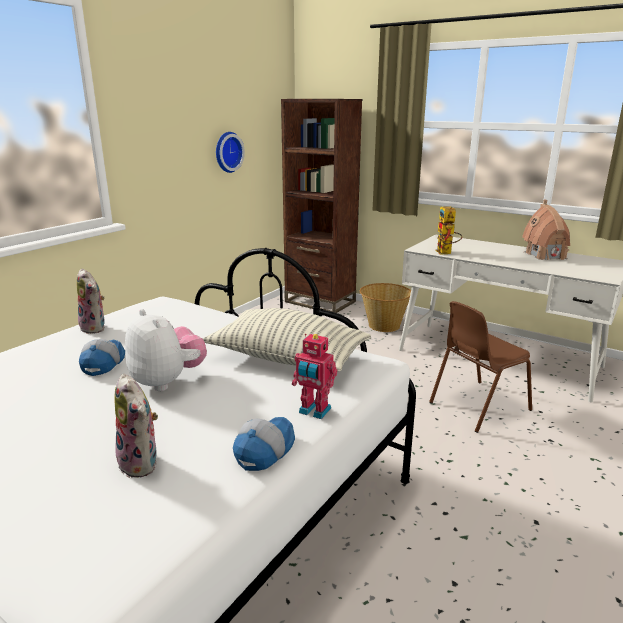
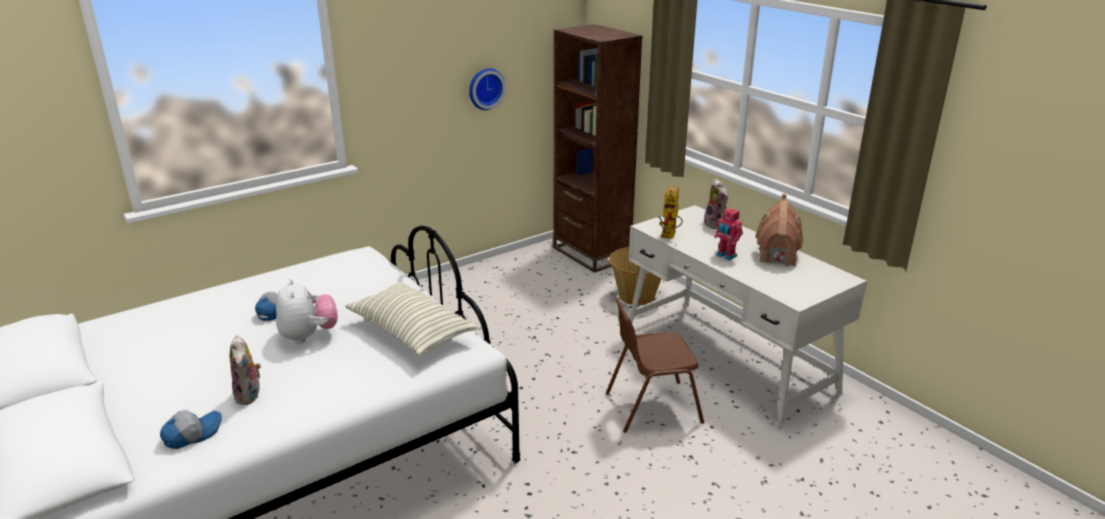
camera: 20 degrees right, 5 degrees up
plush toy [76,268,105,334] -> plush toy moved to [704,179,728,229]
cap [233,417,295,471] -> cap moved to [160,410,222,449]
toy robot [292,333,337,419] -> toy robot moved to [714,207,743,260]

